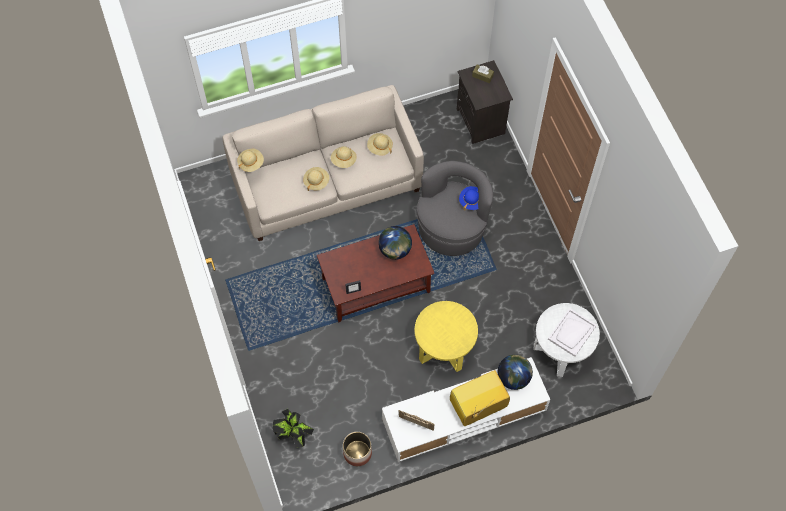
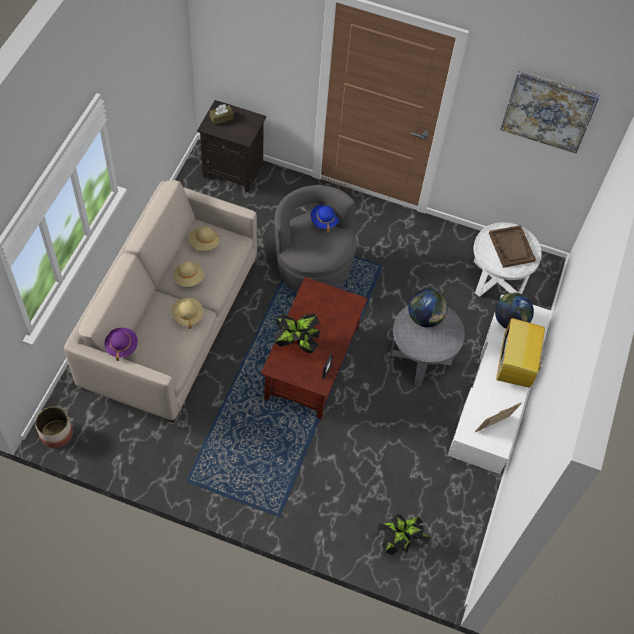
camera: 55 degrees left, 5 degrees down
beige hat [237,148,264,172] -> purple hat [104,328,138,361]
planter [343,432,372,466] -> planter moved to [35,407,73,448]
globe [378,226,412,260] -> globe moved to [408,289,447,327]
yellow side table [414,301,478,372] -> grey side table [390,305,465,386]
white tray [548,308,597,357] -> brown tray [489,225,536,268]
none -> potted plant [274,313,320,353]
none -> picture [500,71,600,153]

